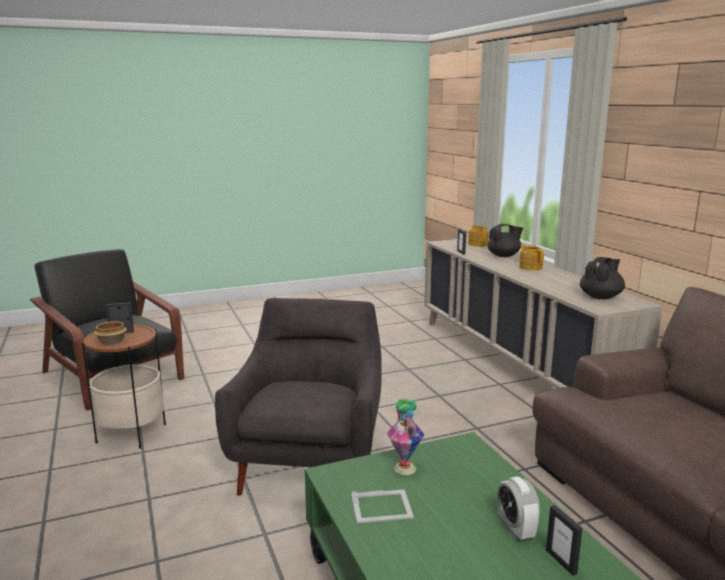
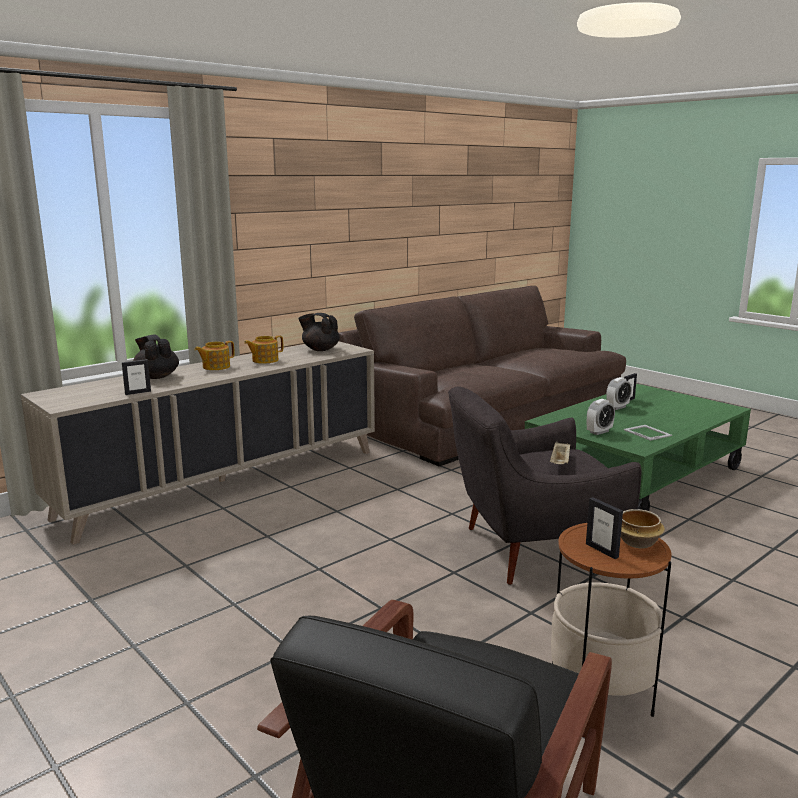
camera: 110 degrees left, 0 degrees up
vase [387,399,424,475] -> alarm clock [587,399,615,435]
teapot [468,225,489,247] -> teapot moved to [244,335,283,364]
none -> beige tray [550,441,570,464]

